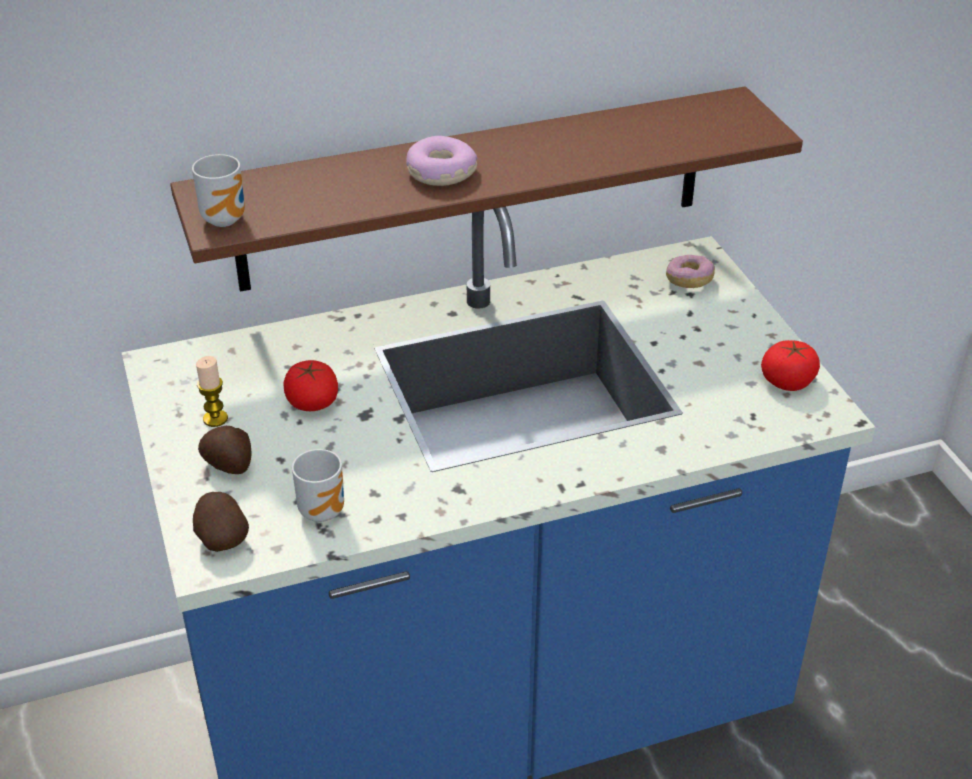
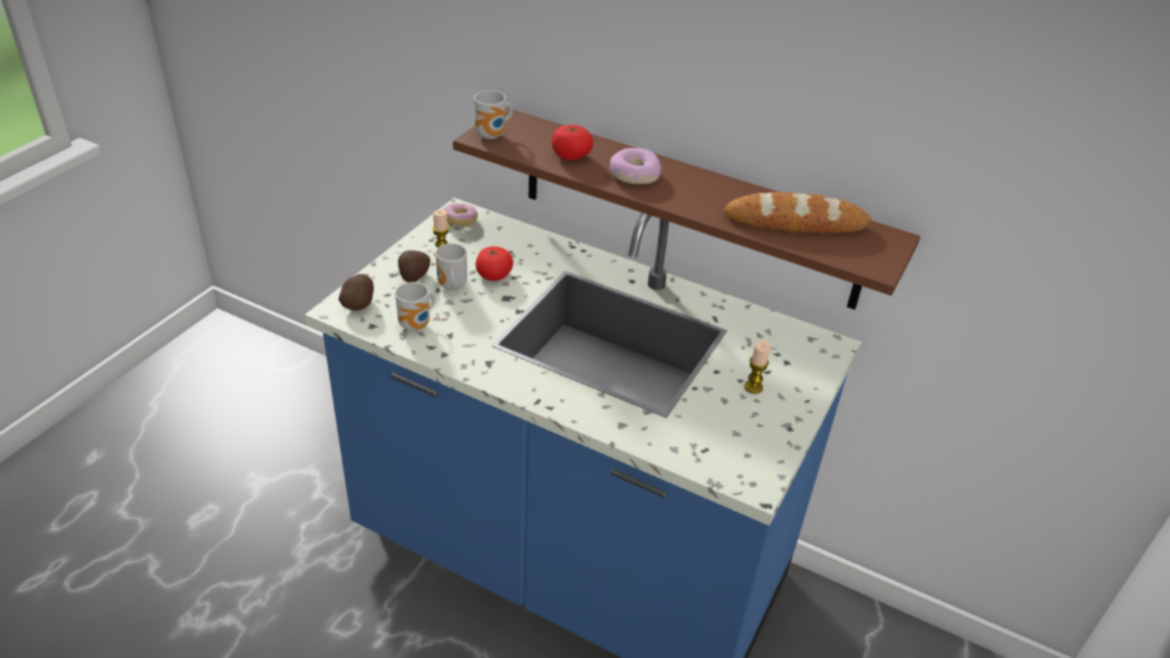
camera: 45 degrees right, 0 degrees up
donut [666,255,715,288] -> donut moved to [443,203,478,226]
tomato [761,340,820,391] -> tomato moved to [552,124,593,160]
none -> mug [435,243,467,290]
none -> bread [724,192,871,233]
none -> candle [744,340,771,394]

